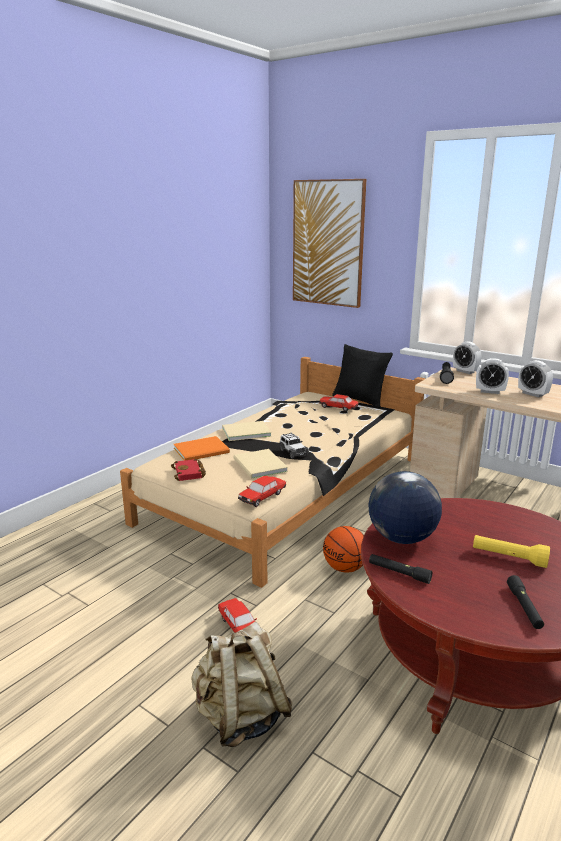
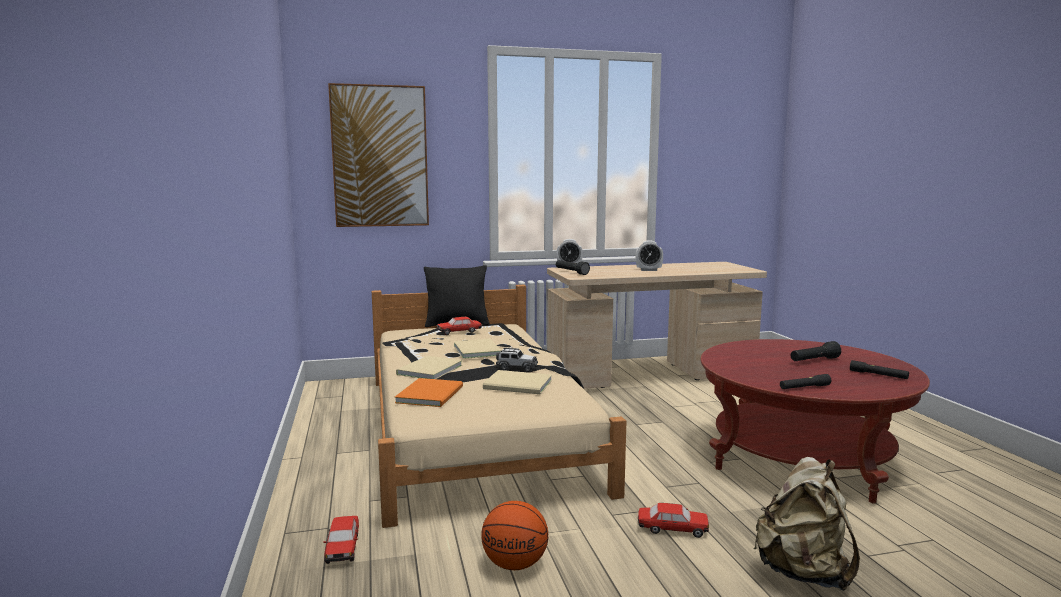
camera: 50 degrees left, 10 degrees down
red book [171,459,206,481] -> none
toy car [238,476,286,507] -> toy car moved to [323,516,359,564]
basketball [323,526,364,572] -> basketball moved to [481,501,548,570]
globe [368,471,442,544] -> none
yellow flashlight [473,535,550,568] -> black flashlight [791,341,841,361]
alarm clock [476,358,509,394] -> none
none -> beige book [454,339,502,359]

